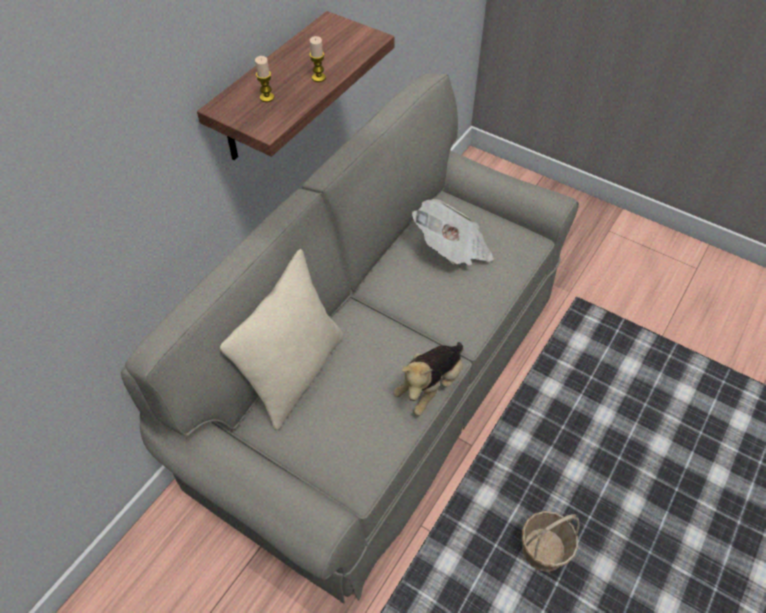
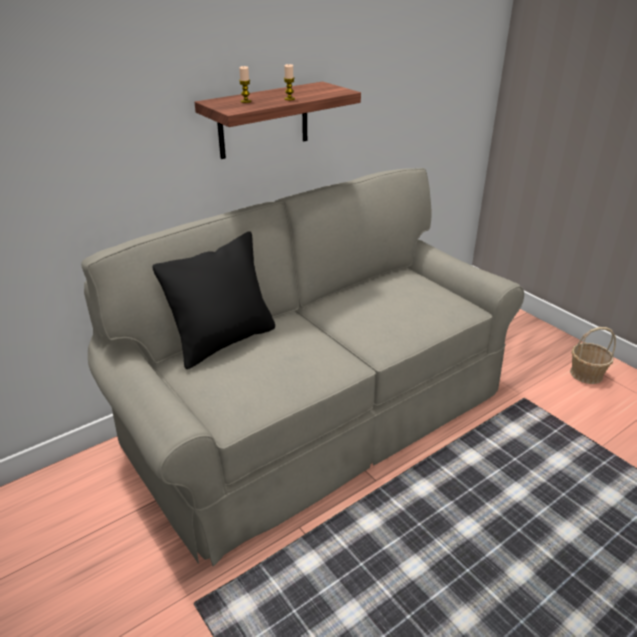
camera: 20 degrees right, 20 degrees down
beige pillow [220,249,343,430] -> black pillow [153,231,275,369]
plush toy [393,342,463,416] -> none
newspaper [412,199,494,266] -> none
basket [522,511,580,572] -> basket moved to [570,327,616,384]

